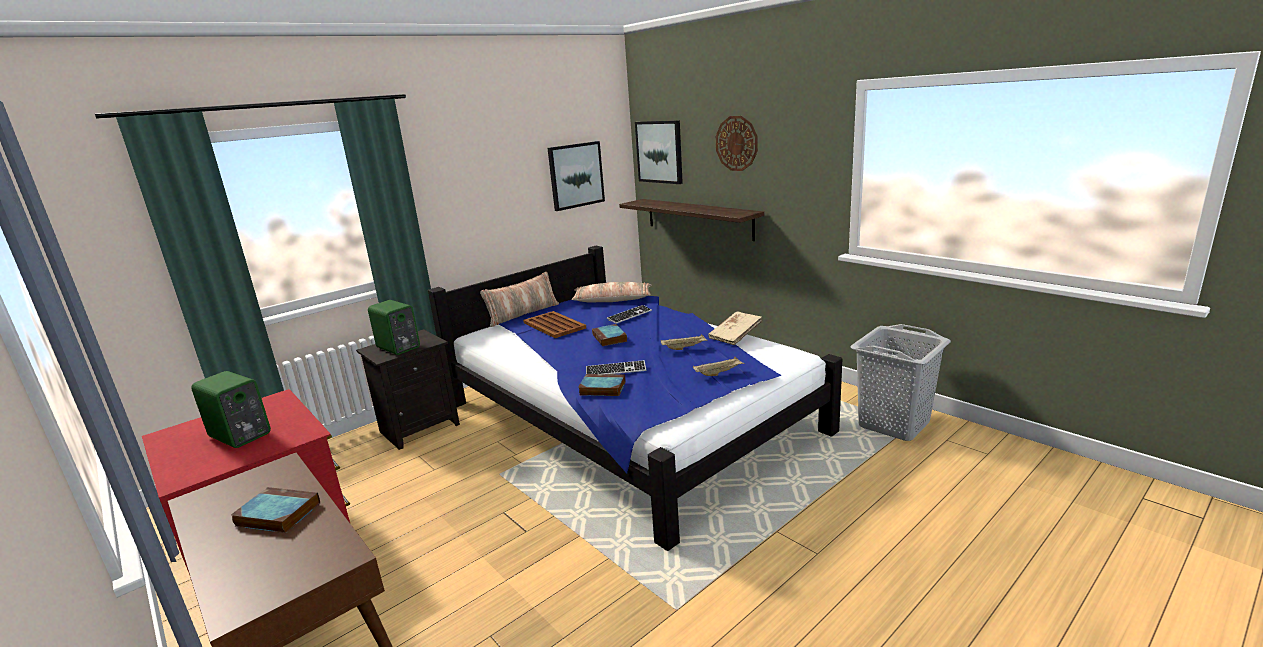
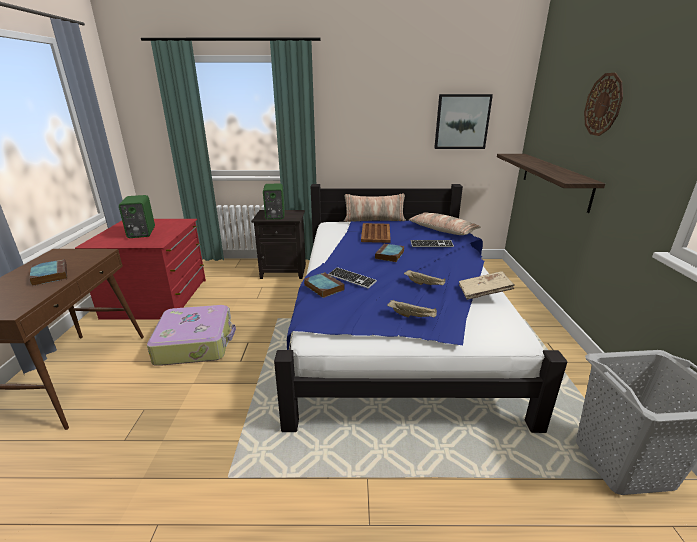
camera: 40 degrees right, 5 degrees up
picture [635,120,683,184] -> none
none -> suitcase [147,305,236,366]

